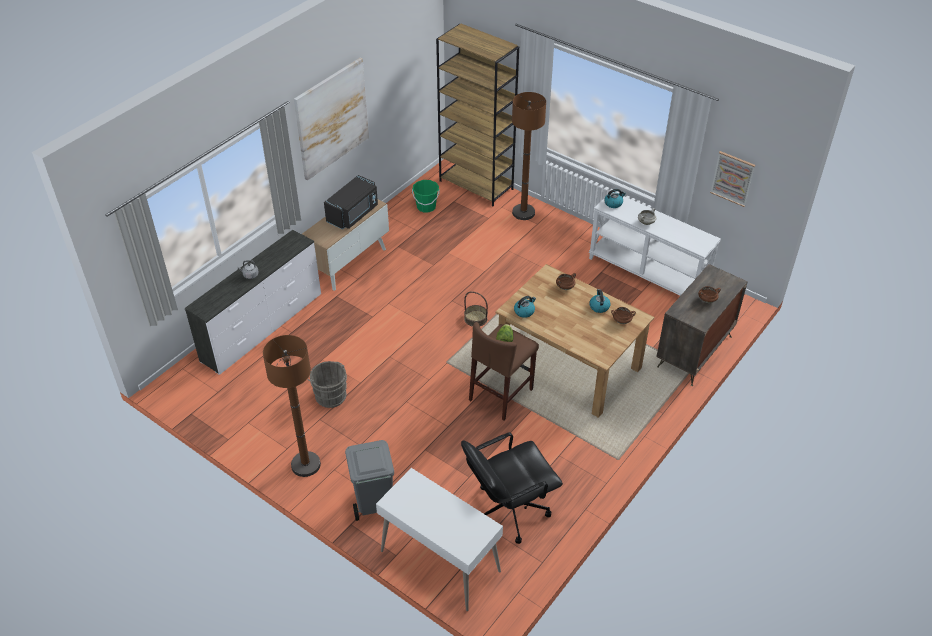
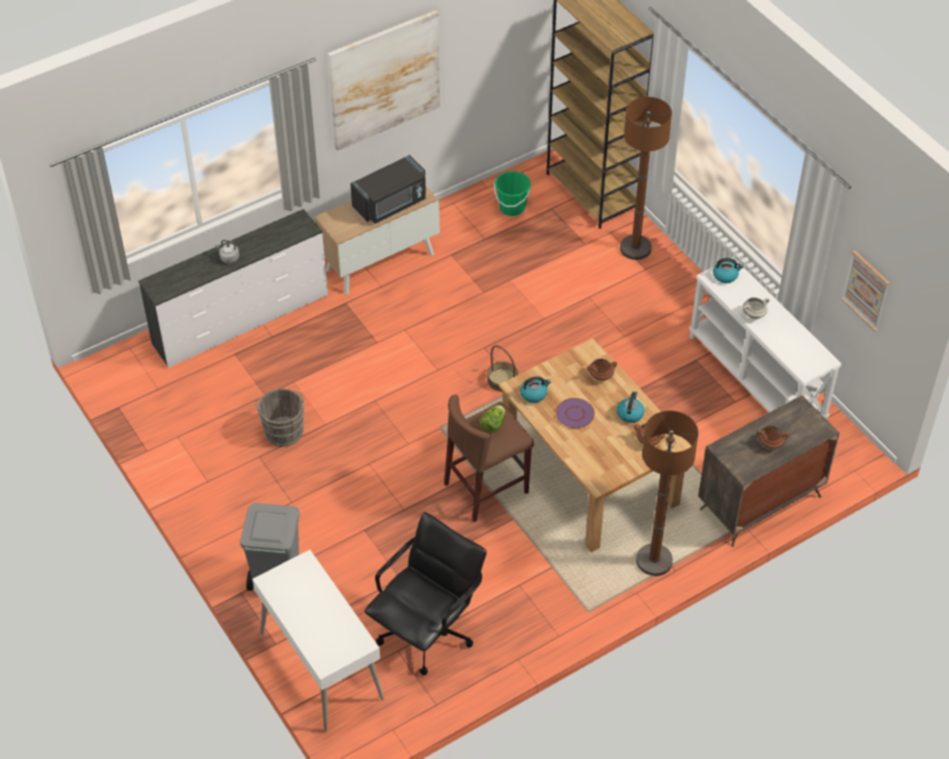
camera: 20 degrees right, 5 degrees up
brown floor lamp [263,335,321,477] -> brown floor lamp moved to [636,411,699,576]
black office chair [461,432,563,544] -> black office chair turned 135 degrees clockwise [364,512,487,675]
none -> purple plate [555,398,595,428]

